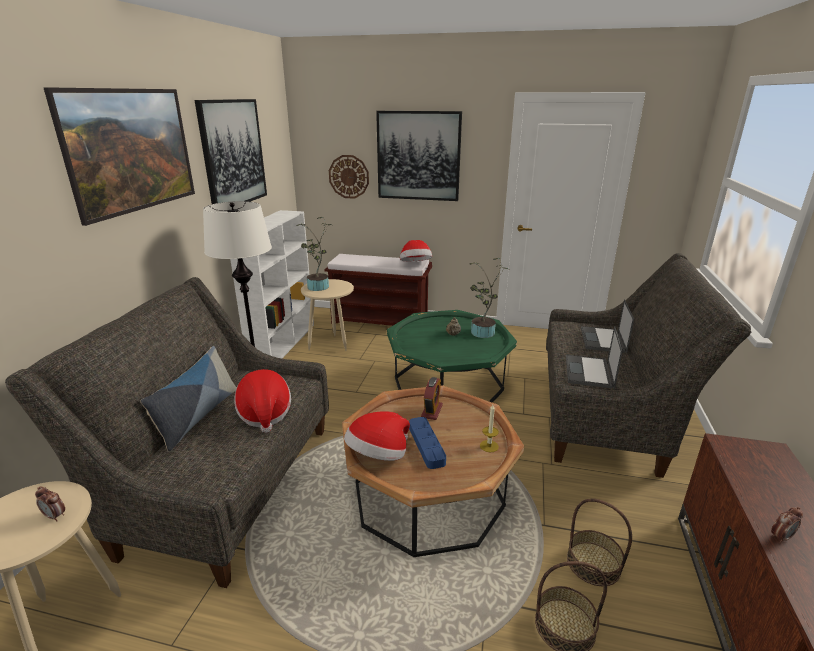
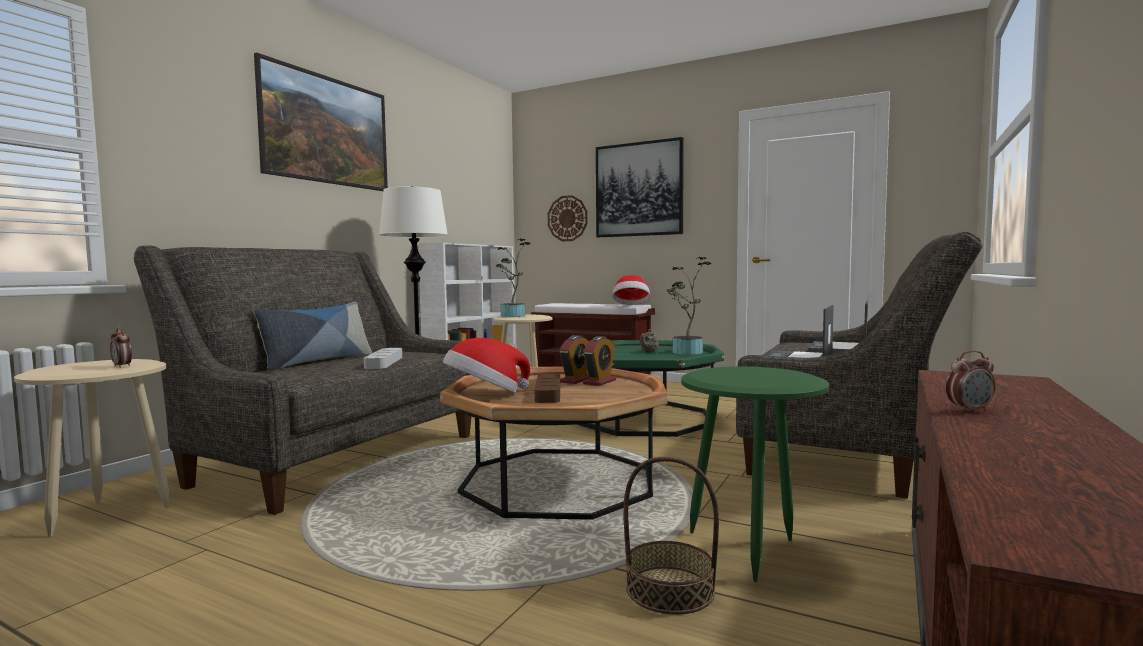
camera: 15 degrees right, 20 degrees down
picture [195,99,267,204] -> none
hat [234,369,291,433] -> grey tray [364,348,402,369]
blue tray [409,417,446,469] -> brown tray [534,374,560,403]
candle [480,405,499,453] -> none
basket [567,498,632,586] -> green side table [681,366,829,582]
none -> alarm clock [583,336,616,386]

